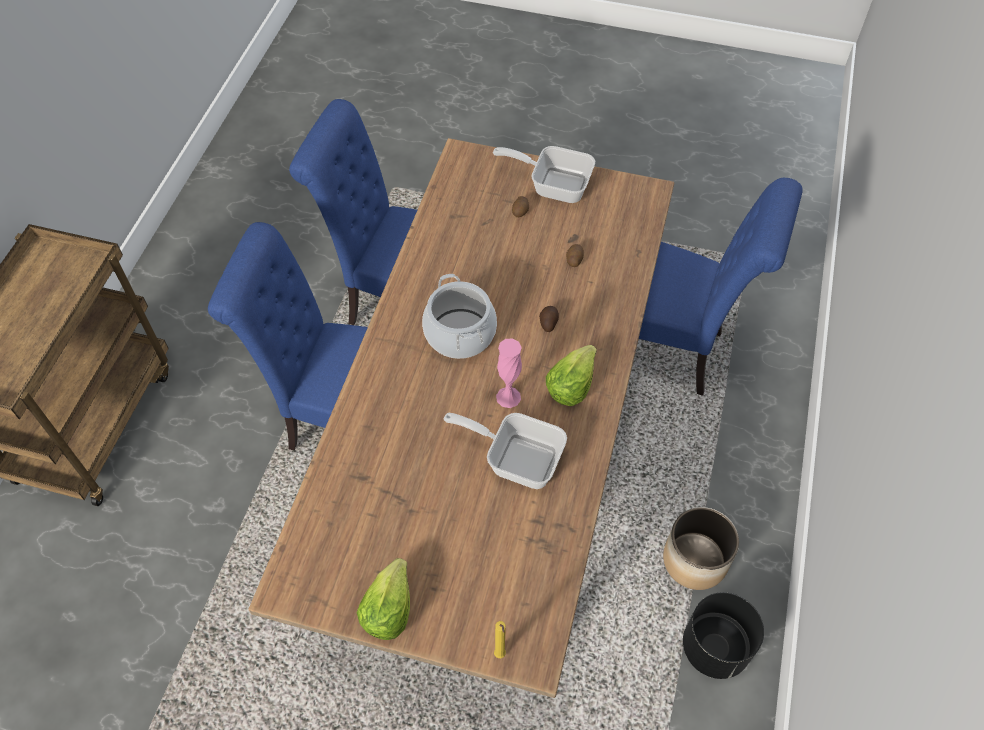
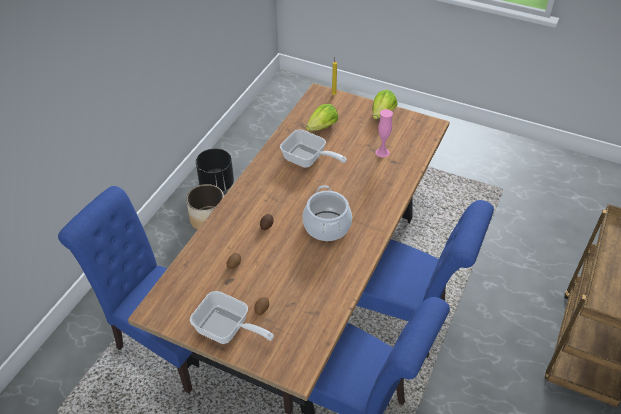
camera: 170 degrees left, 10 degrees down
pink vase [496,338,522,408] -> pink vase moved to [376,109,393,158]
lettuce [546,345,597,406] -> lettuce moved to [306,104,338,131]

